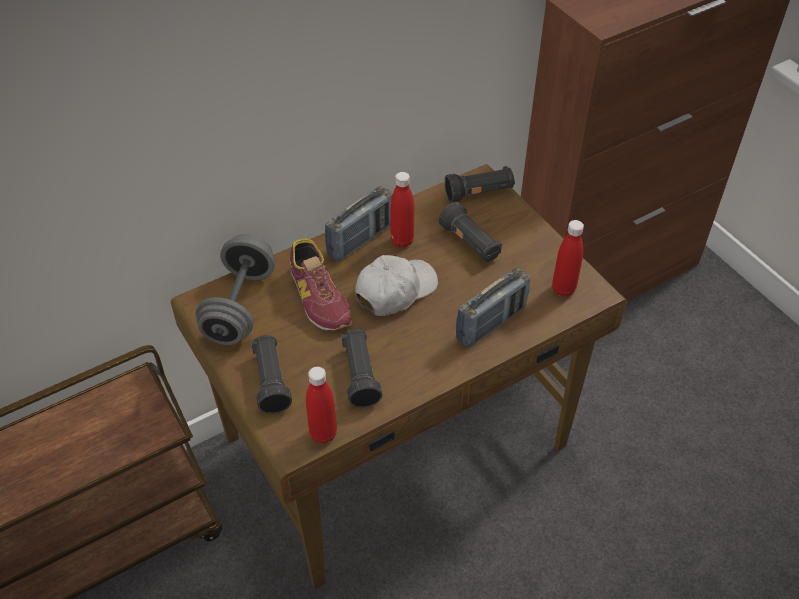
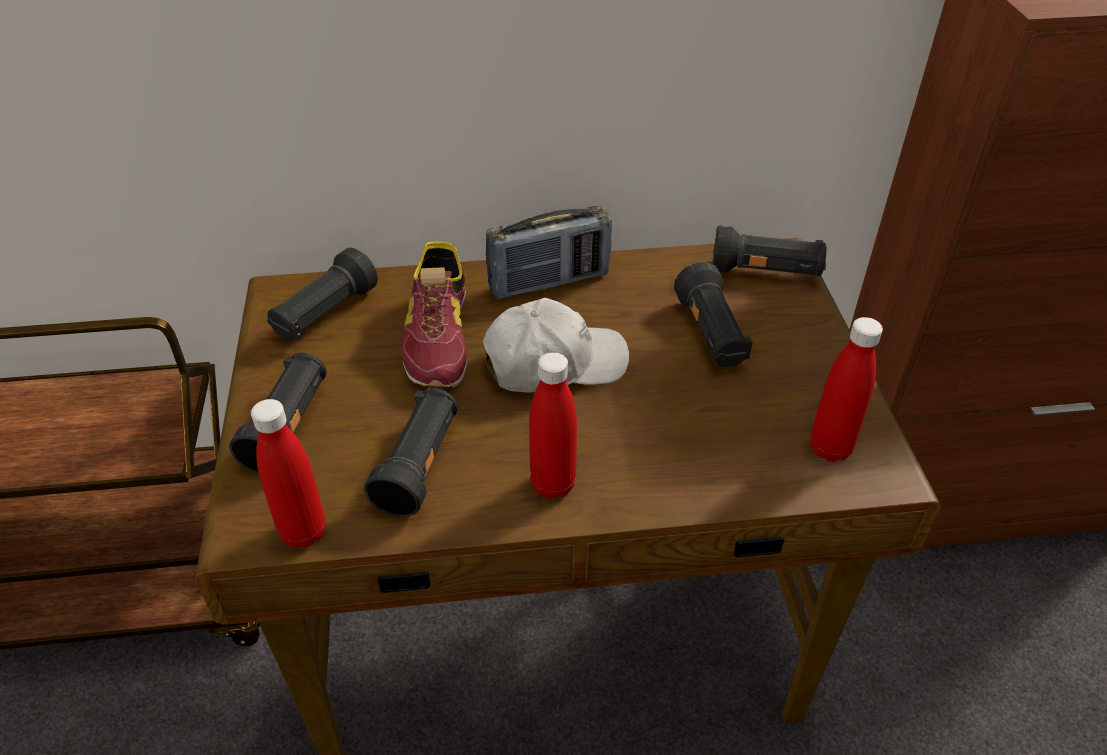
camera: 25 degrees right, 5 degrees down
grey dumbbell [195,234,275,345] -> black flashlight [267,248,378,341]
red bottle [391,172,414,248] -> red bottle moved to [529,352,577,499]
radio [456,267,530,348] -> none

